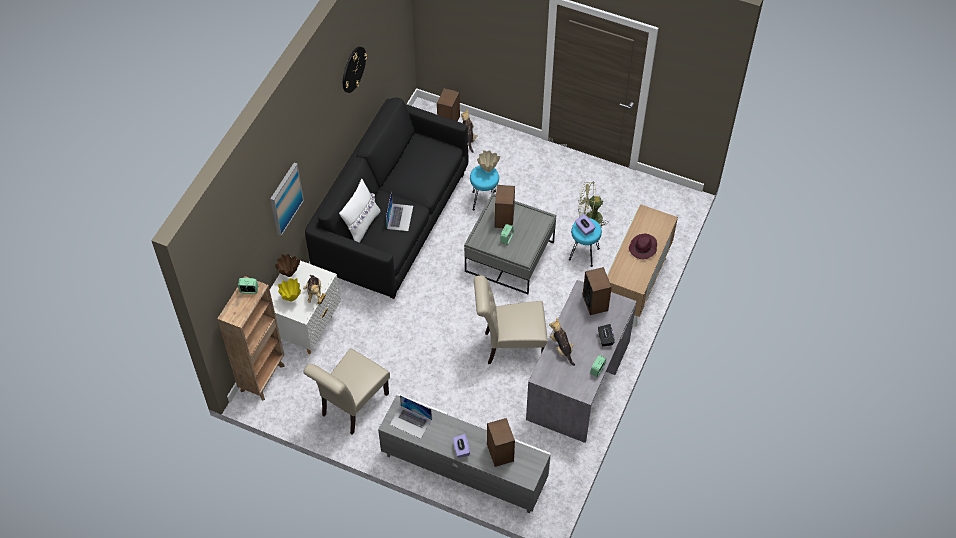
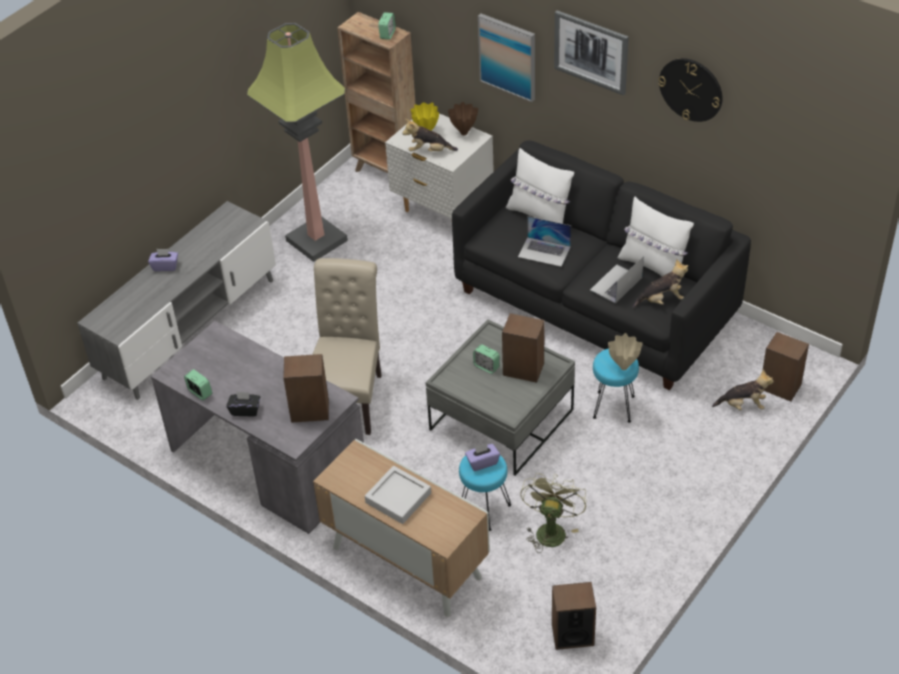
camera: 105 degrees right, 10 degrees down
beige chair [303,348,390,435] -> floor lamp [247,23,348,262]
laptop [390,395,432,439] -> laptop moved to [590,256,644,303]
speaker [487,418,515,467] -> speaker moved to [552,582,596,650]
plush toy [549,318,575,366] -> plush toy moved to [633,259,688,308]
purple hat [629,234,657,259] -> grey tray [365,466,431,524]
none -> picture [554,10,629,96]
none -> white pillow [618,197,694,276]

